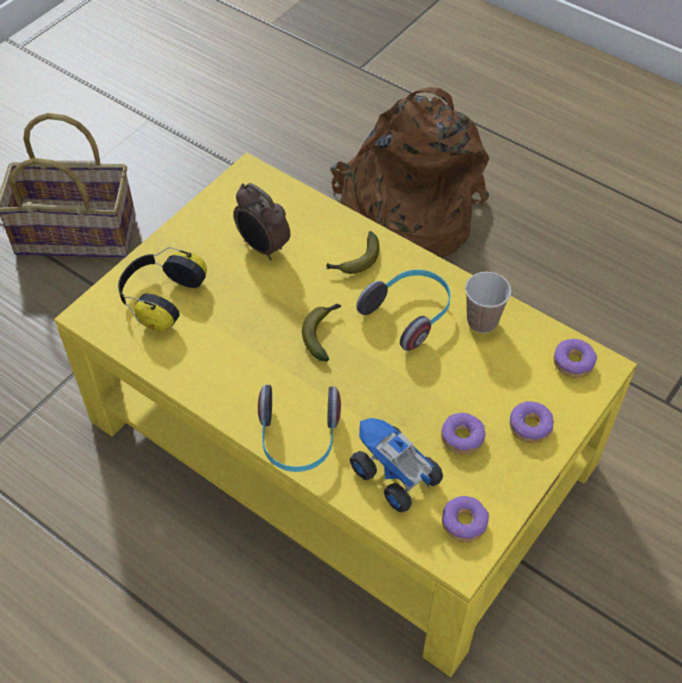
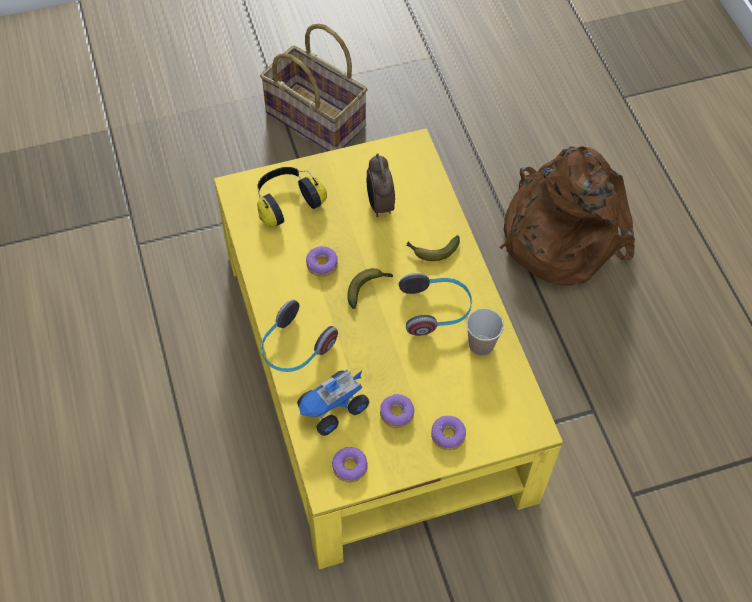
camera: 35 degrees right, 5 degrees up
toy truck [350,418,443,513] -> toy truck turned 120 degrees counterclockwise [297,370,369,436]
donut [554,339,597,378] -> donut moved to [306,246,338,277]

